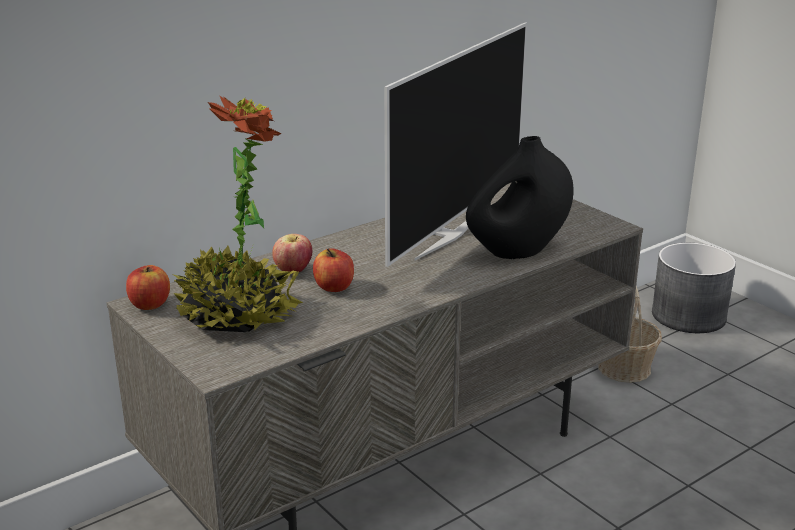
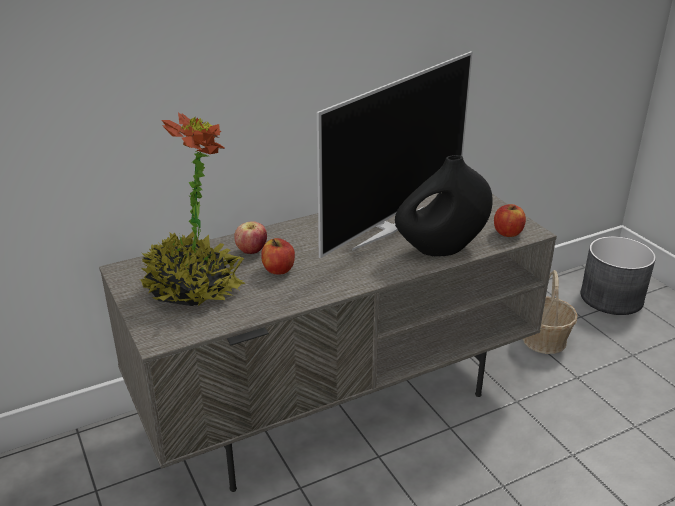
camera: 10 degrees right, 5 degrees up
apple [126,265,170,310] -> apple moved to [494,204,526,237]

